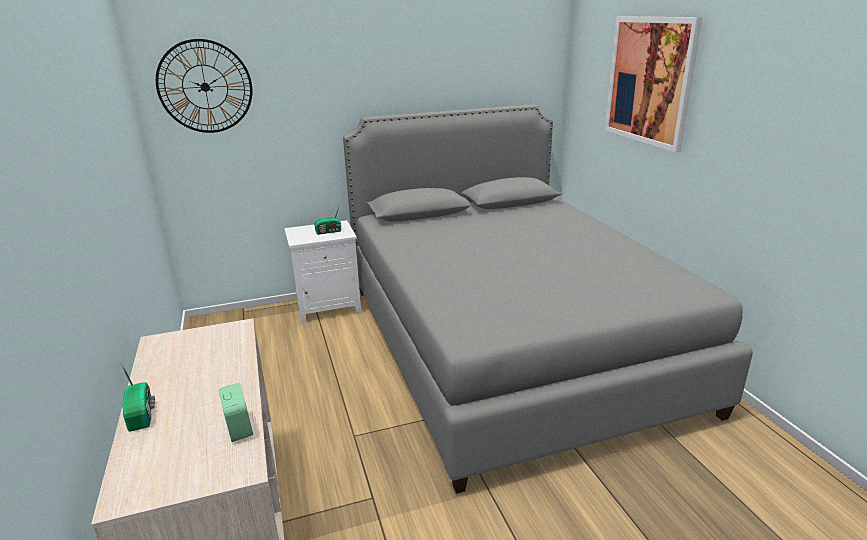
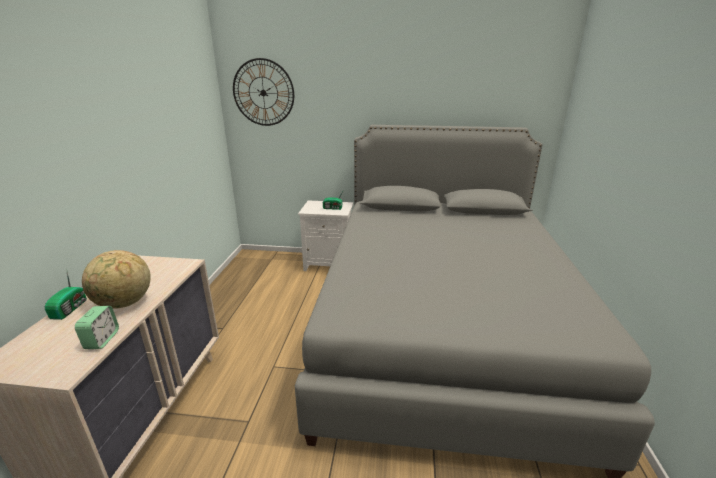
camera: 25 degrees right, 0 degrees up
picture [605,16,702,153] -> none
none -> globe [82,250,151,309]

